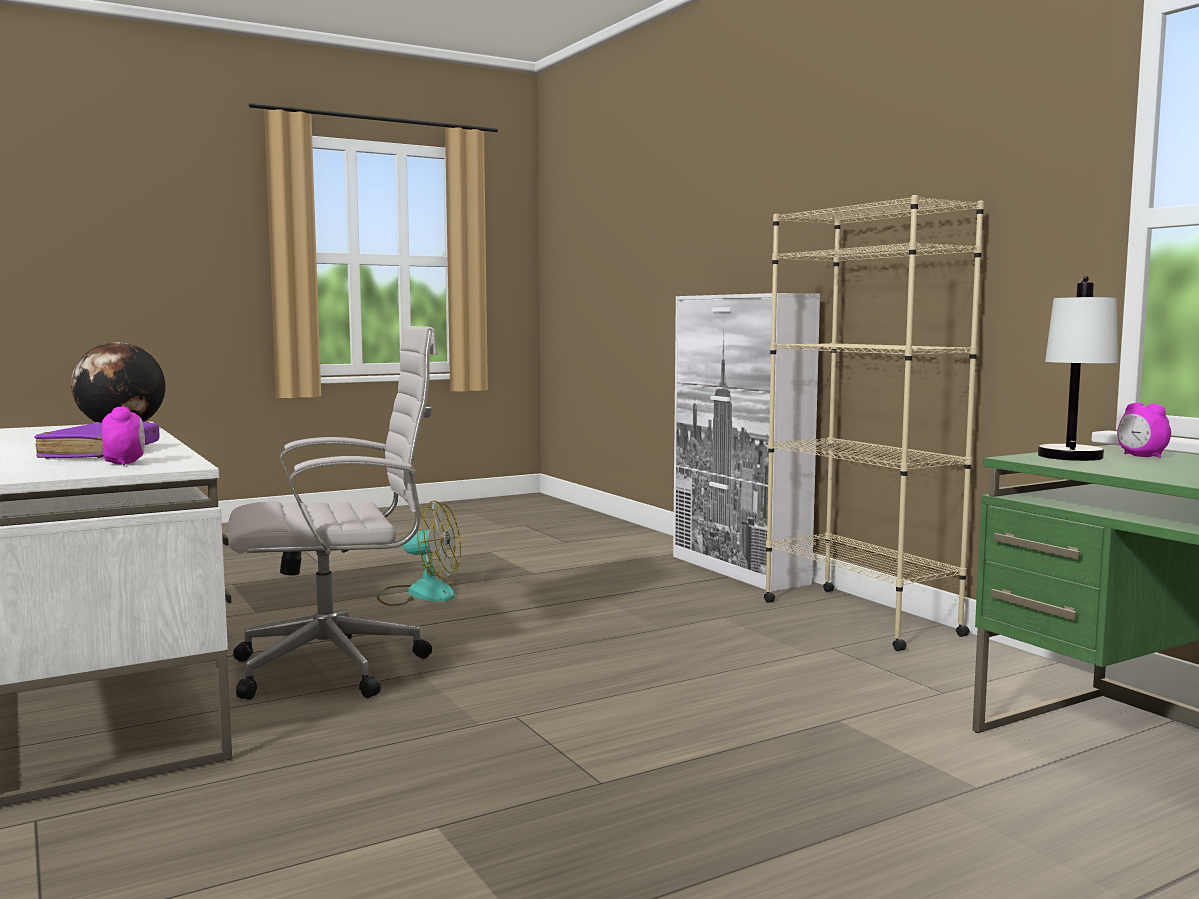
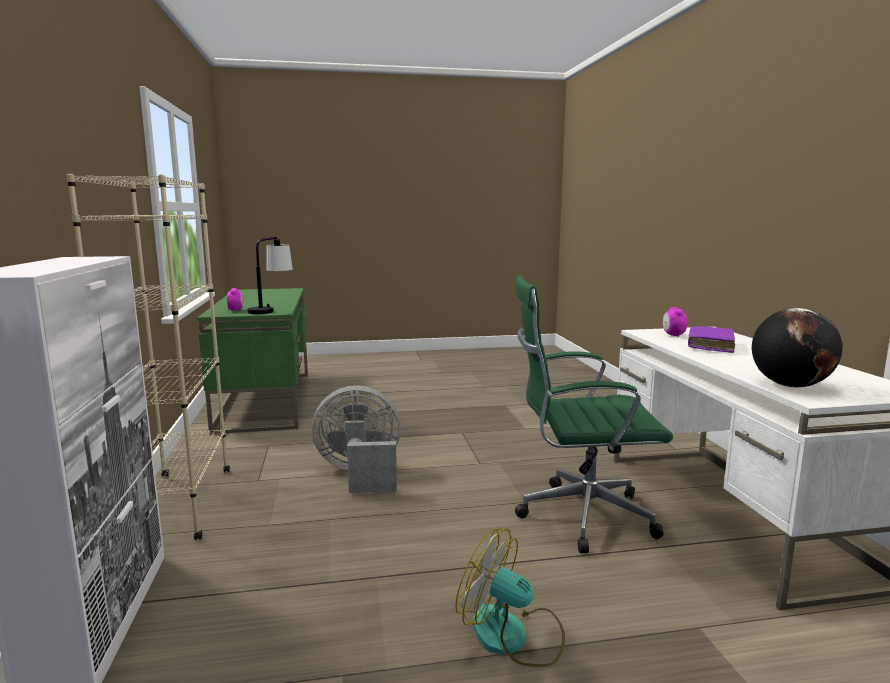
camera: 160 degrees left, 5 degrees up
white office chair [227,326,438,700] -> green office chair [515,275,673,553]
none -> grey fan [312,385,401,493]

